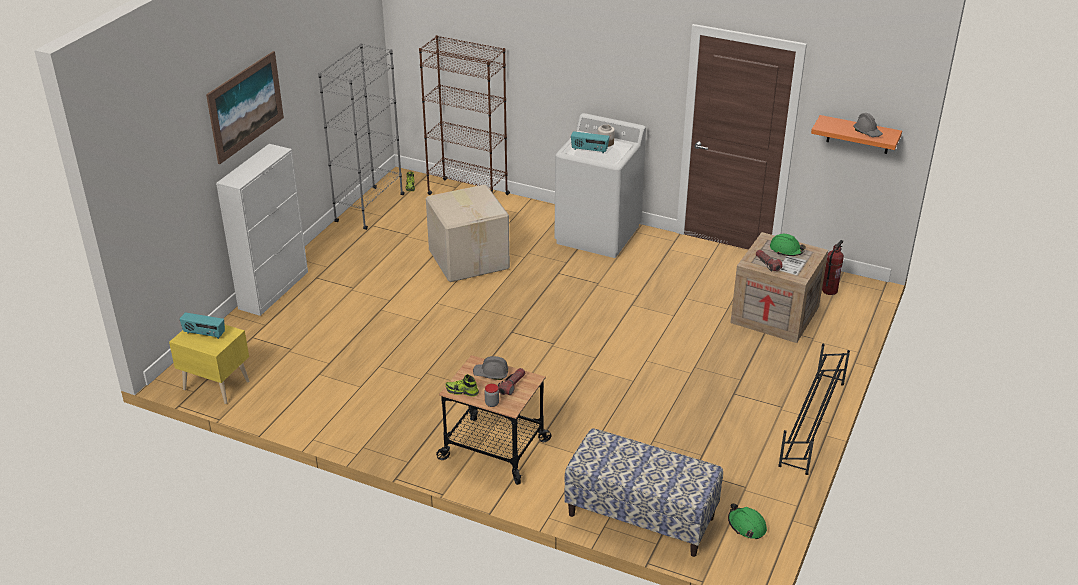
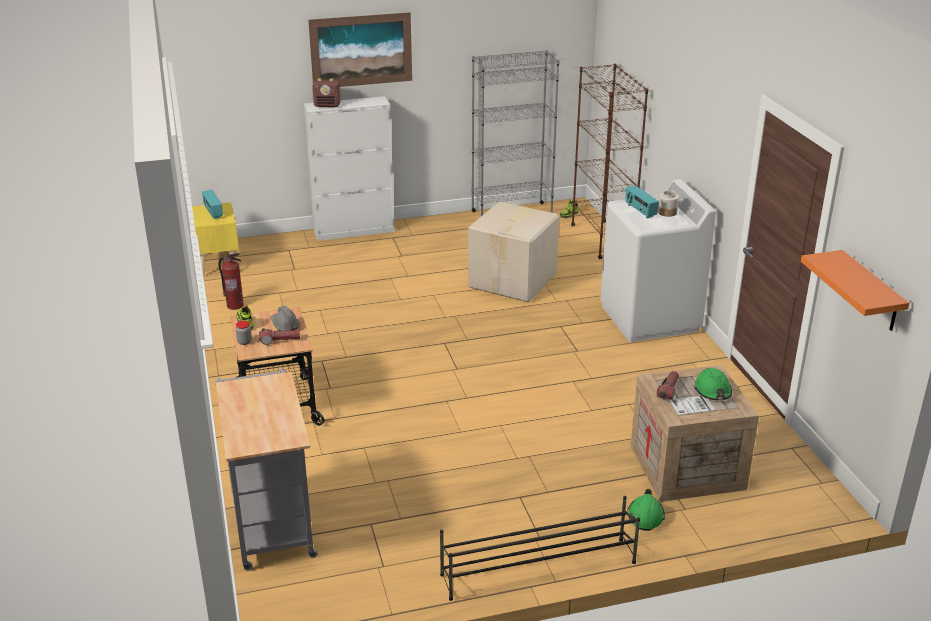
camera: 50 degrees right, 5 degrees down
bench [564,428,723,557] -> grey cart [215,368,318,571]
green hard hat [728,503,767,539] -> green hard hat moved to [627,489,665,531]
fire extinguisher [822,240,844,295] -> fire extinguisher moved to [218,253,244,310]
grey hard hat [853,113,883,137] -> none
none -> radio [312,78,341,107]

